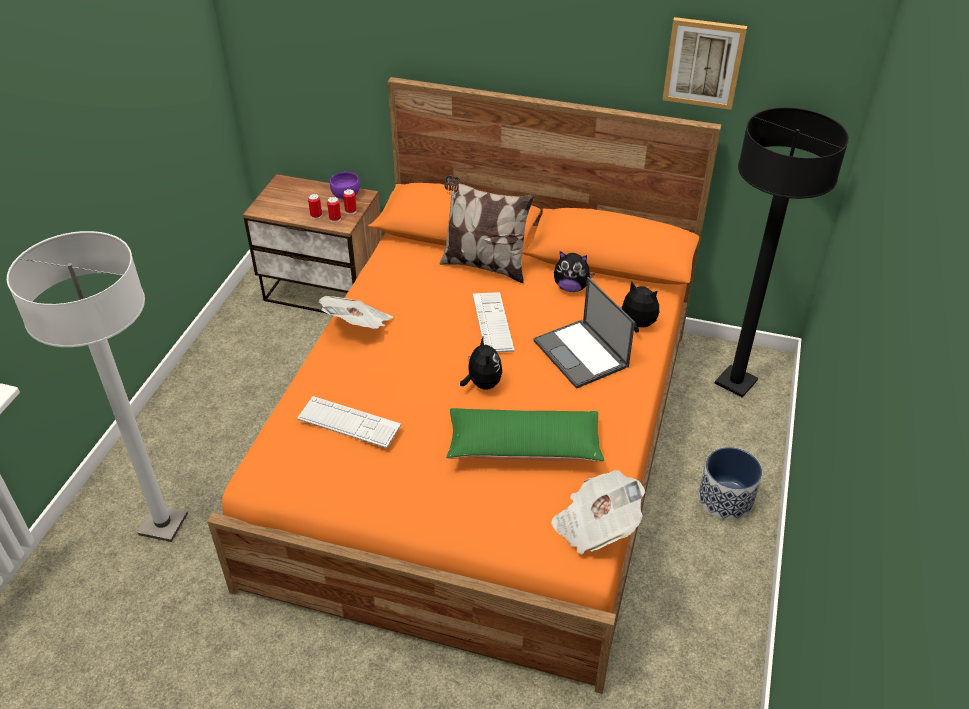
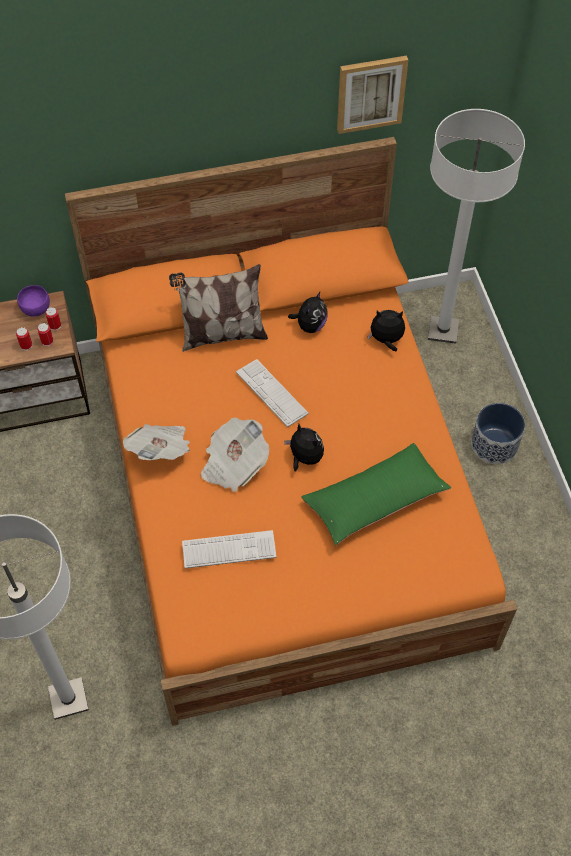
camera: 30 degrees left, 15 degrees up
laptop [533,277,635,389] -> none
newspaper [551,470,645,555] -> newspaper moved to [201,418,269,492]
plush toy [554,251,595,292] -> plush toy turned 45 degrees counterclockwise [288,291,328,333]
black floor lamp [714,107,849,397] -> white floor lamp [428,109,525,344]

